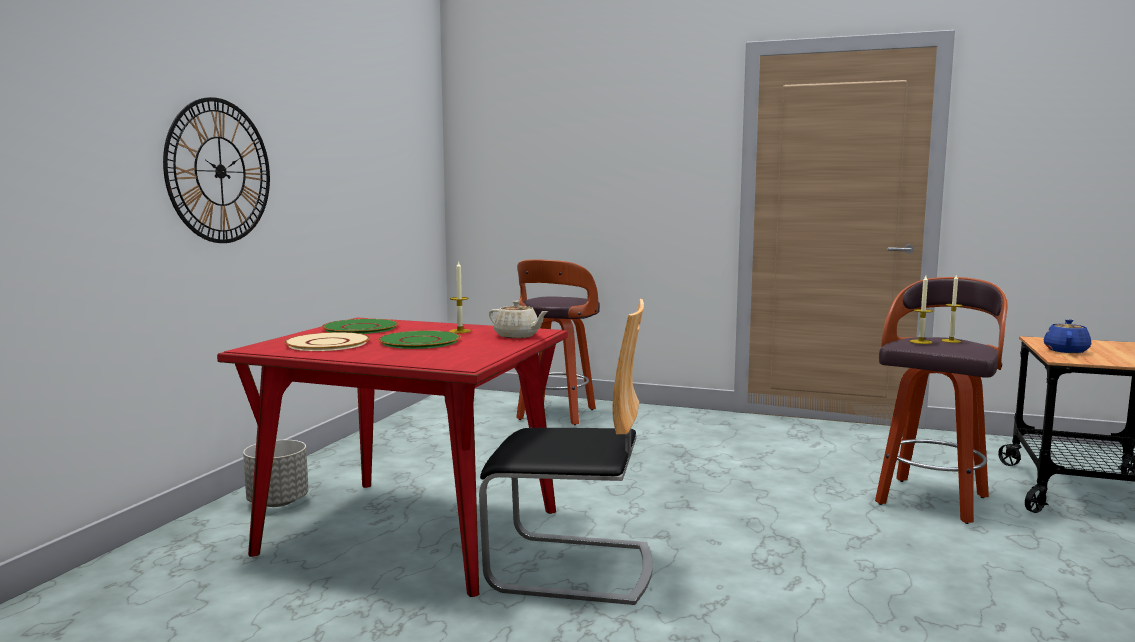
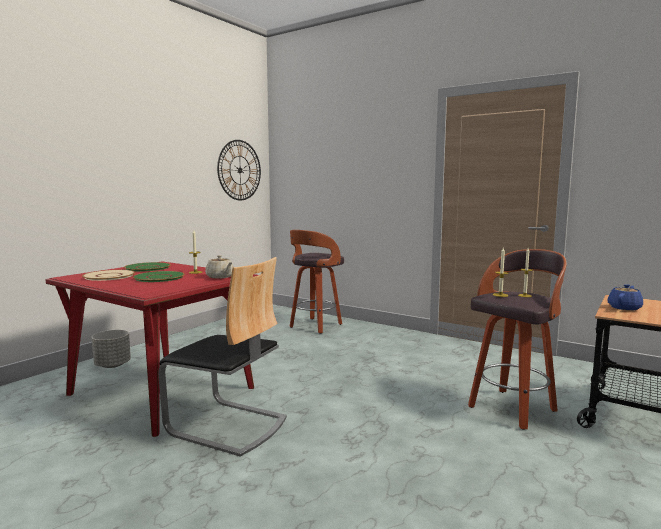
camera: 15 degrees right, 0 degrees up
wall clock [163,97,270,243] -> wall clock moved to [217,140,261,200]

